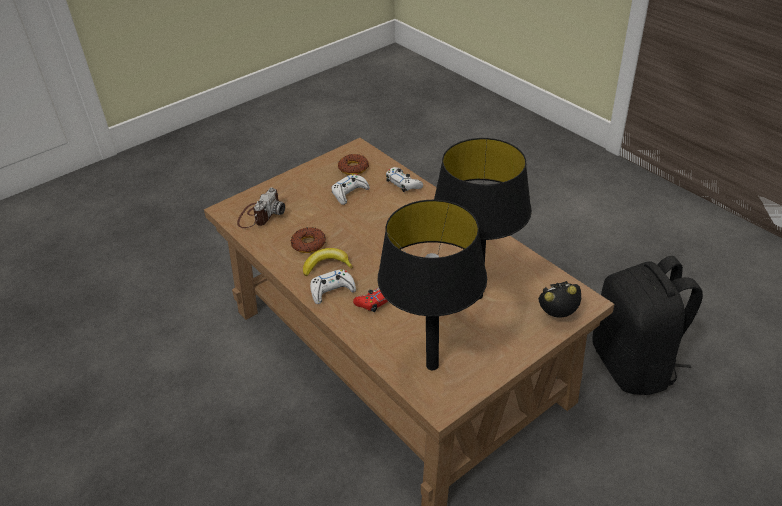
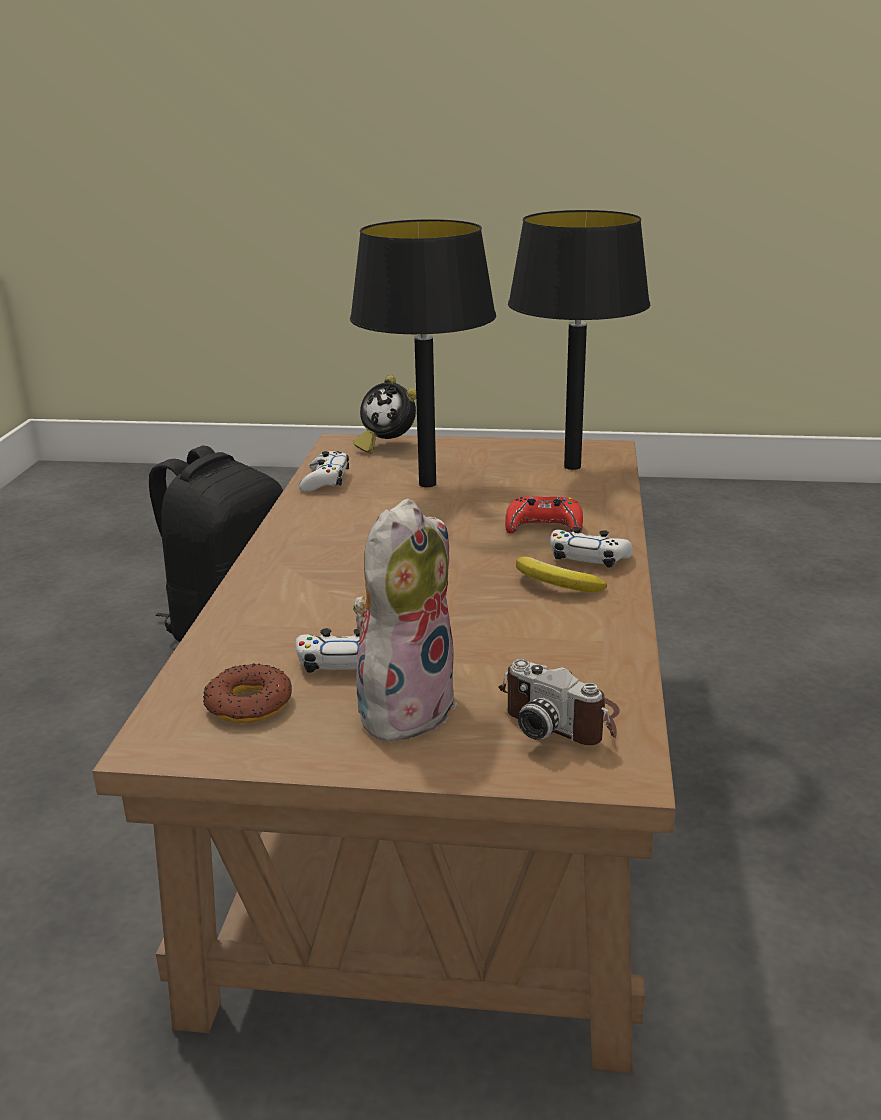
camera: 135 degrees left, 15 degrees down
camera [237,187,285,228] -> camera turned 120 degrees counterclockwise [498,659,620,745]
donut [291,227,326,253] -> none
white game controller [386,167,423,192] -> white game controller moved to [299,451,349,492]
none -> plush toy [353,498,458,742]

